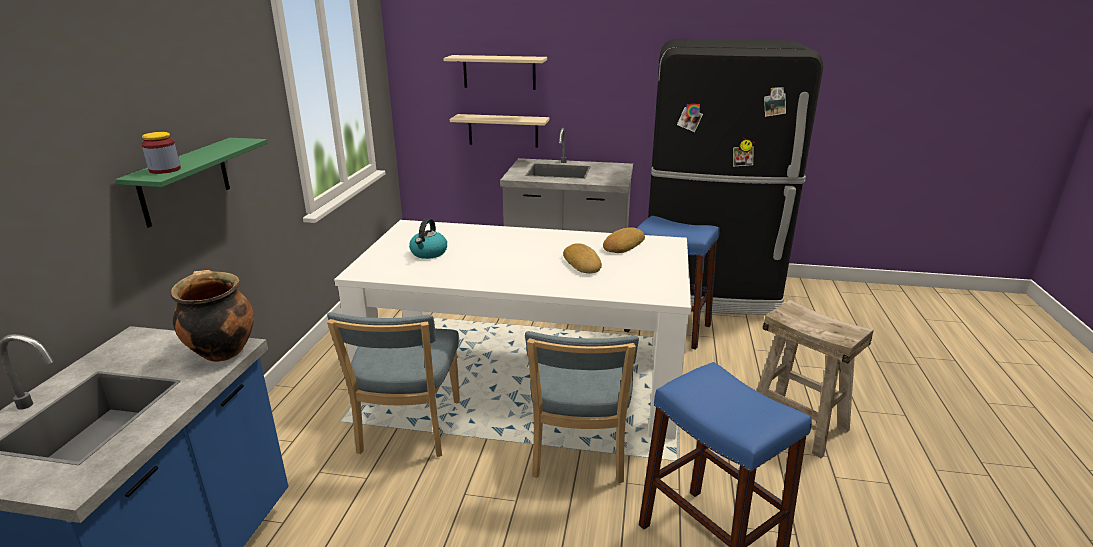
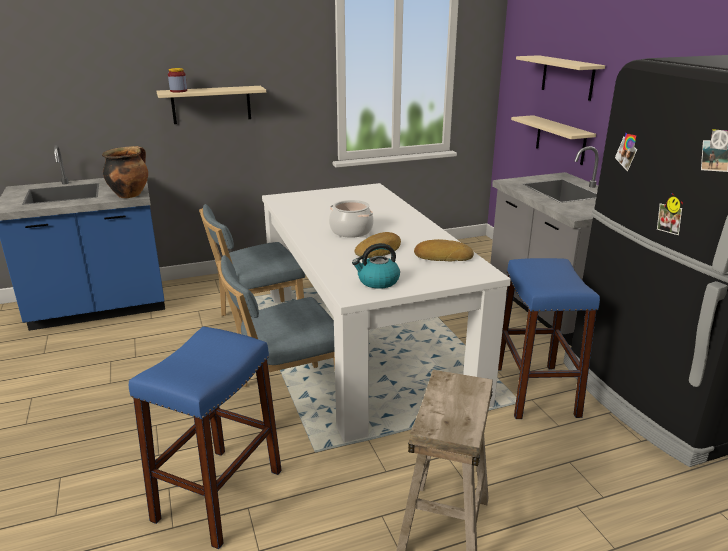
camera: 60 degrees right, 0 degrees up
green shelf [115,138,268,228] -> beige shelf [156,86,266,124]
kettle [409,218,447,259] -> kettle moved to [352,243,400,289]
none -> cooking pot [329,200,374,238]

